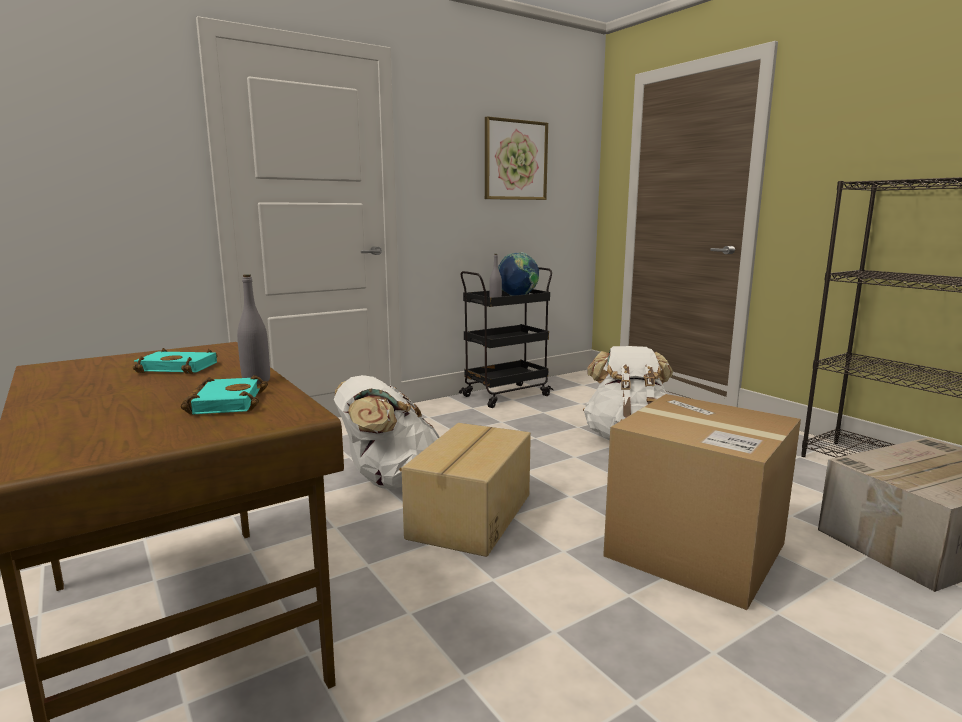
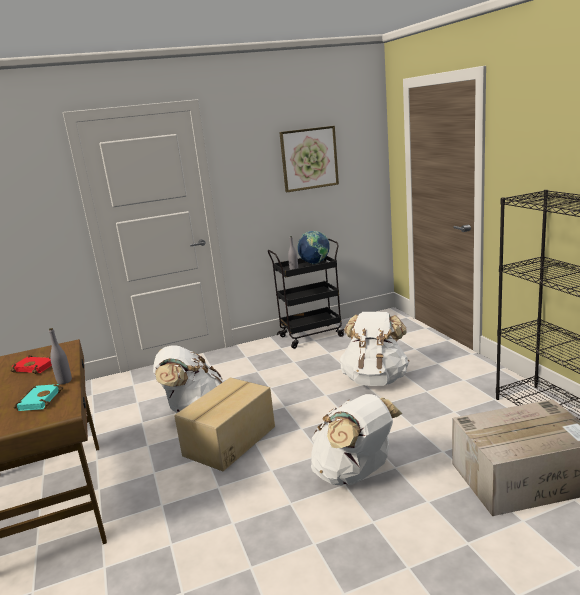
camera: 15 degrees right, 5 degrees up
turquoise book [133,348,218,374] -> red book [10,355,52,374]
cardboard box [603,394,801,610] -> white backpack [311,394,402,485]

